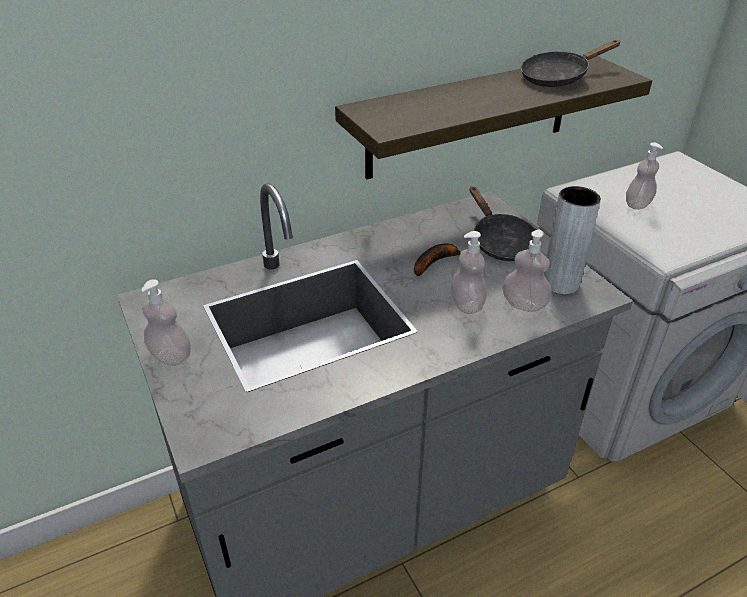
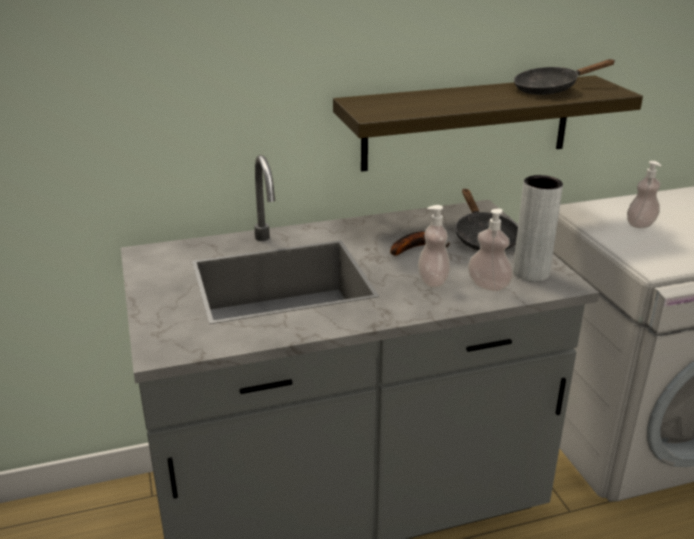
camera: 10 degrees right, 10 degrees down
soap dispenser [142,279,191,366] -> none

